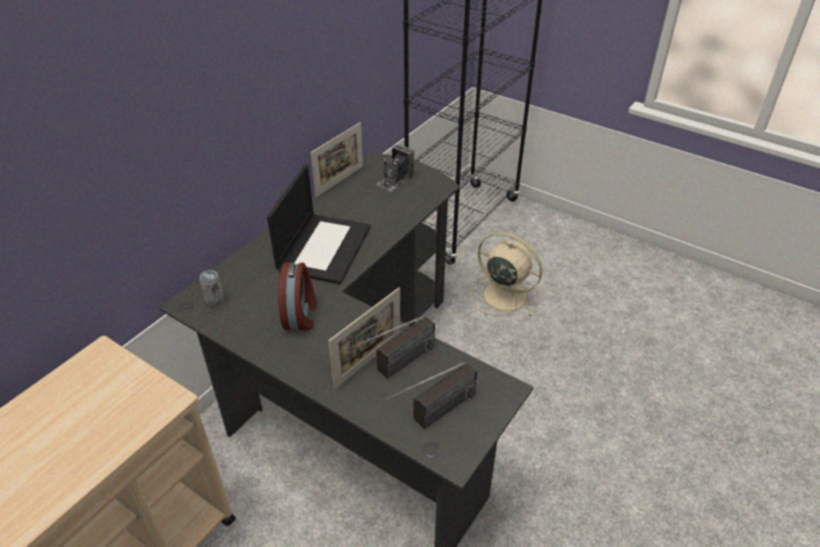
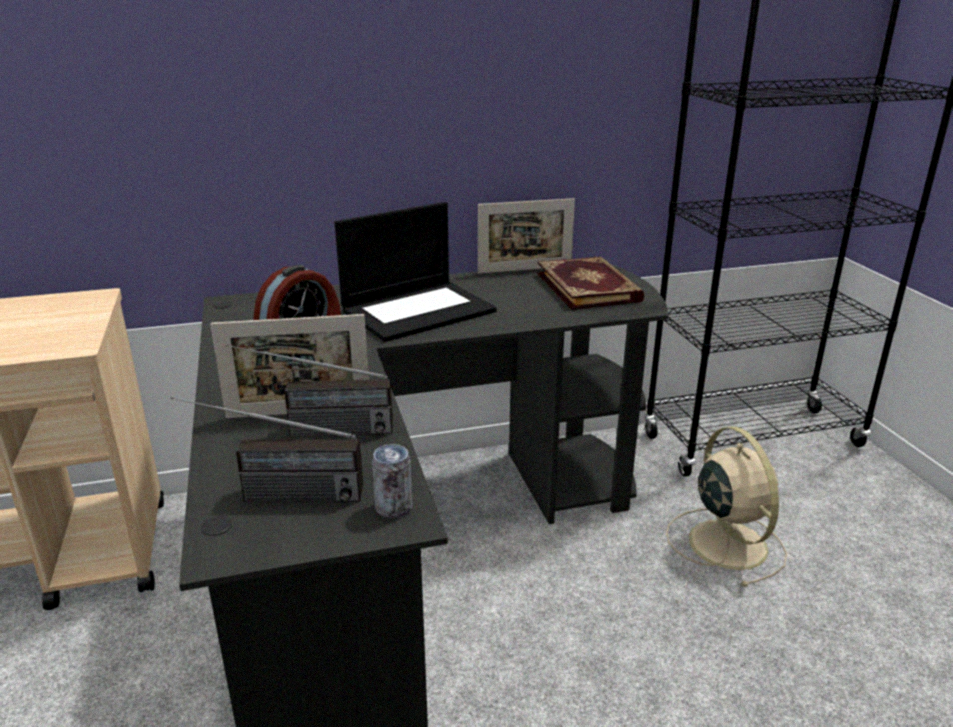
camera: 40 degrees right, 15 degrees down
can [200,270,224,305] -> can moved to [372,444,413,518]
camera [375,144,414,192] -> book [537,256,644,310]

